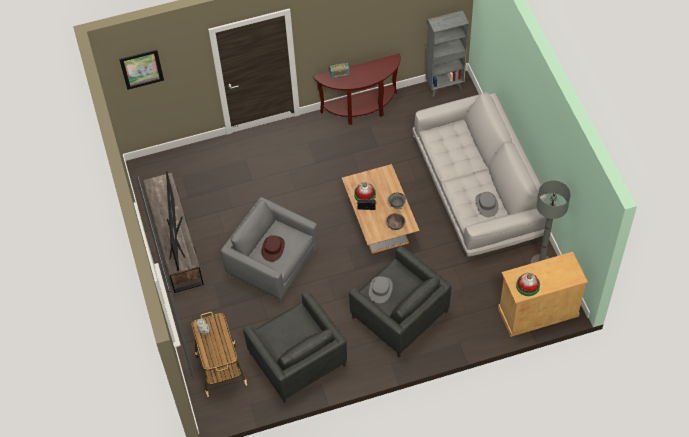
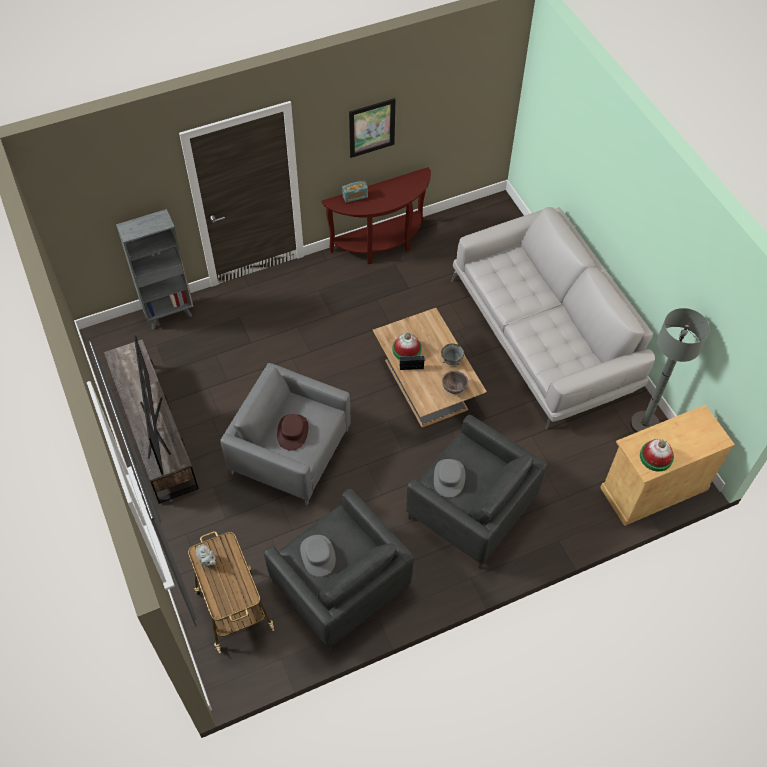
camera: 10 degrees left, 0 degrees up
picture [119,49,164,90] -> picture moved to [349,98,396,158]
grey bookcase [426,10,469,97] -> grey bookcase moved to [116,209,194,329]
grey hat [475,192,499,217] -> grey hat moved to [300,535,336,577]

